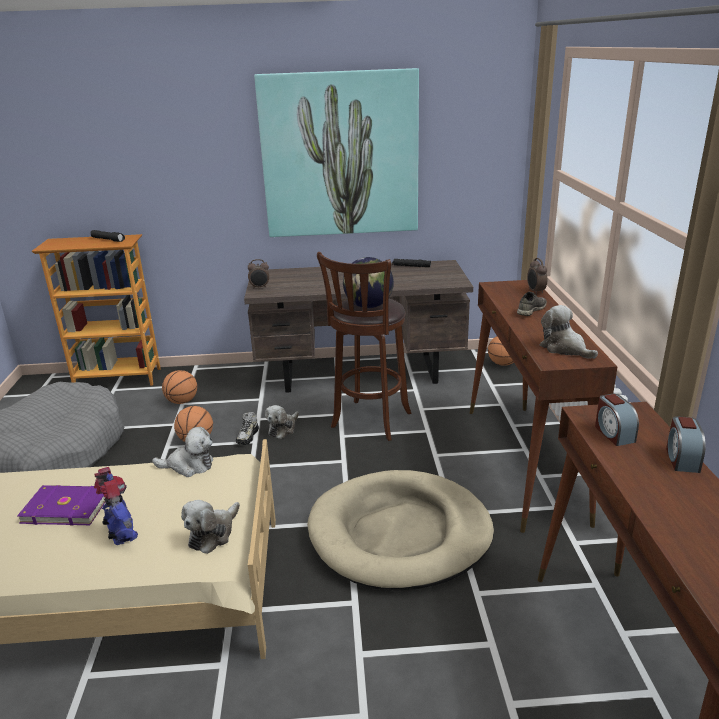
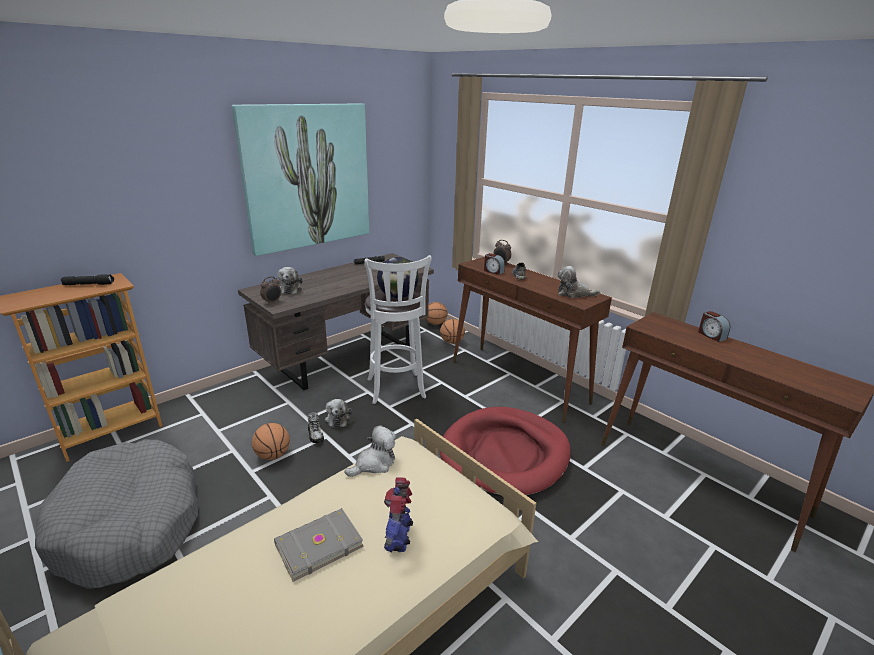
camera: 40 degrees left, 0 degrees up
purple book [17,485,105,526] -> grey book [274,508,364,582]
toy robot [94,467,138,545] -> toy robot turned 105 degrees counterclockwise [384,477,413,552]
basketball [162,370,197,404] -> basketball moved to [440,319,465,344]
plush toy [181,500,240,554] -> plush toy moved to [278,267,303,294]
beige dog bed [307,470,494,590] -> red dog bed [439,407,571,497]
brown stool [317,252,412,441] -> white stool [364,255,432,404]
alarm clock [595,394,639,446] -> alarm clock moved to [484,253,505,275]

